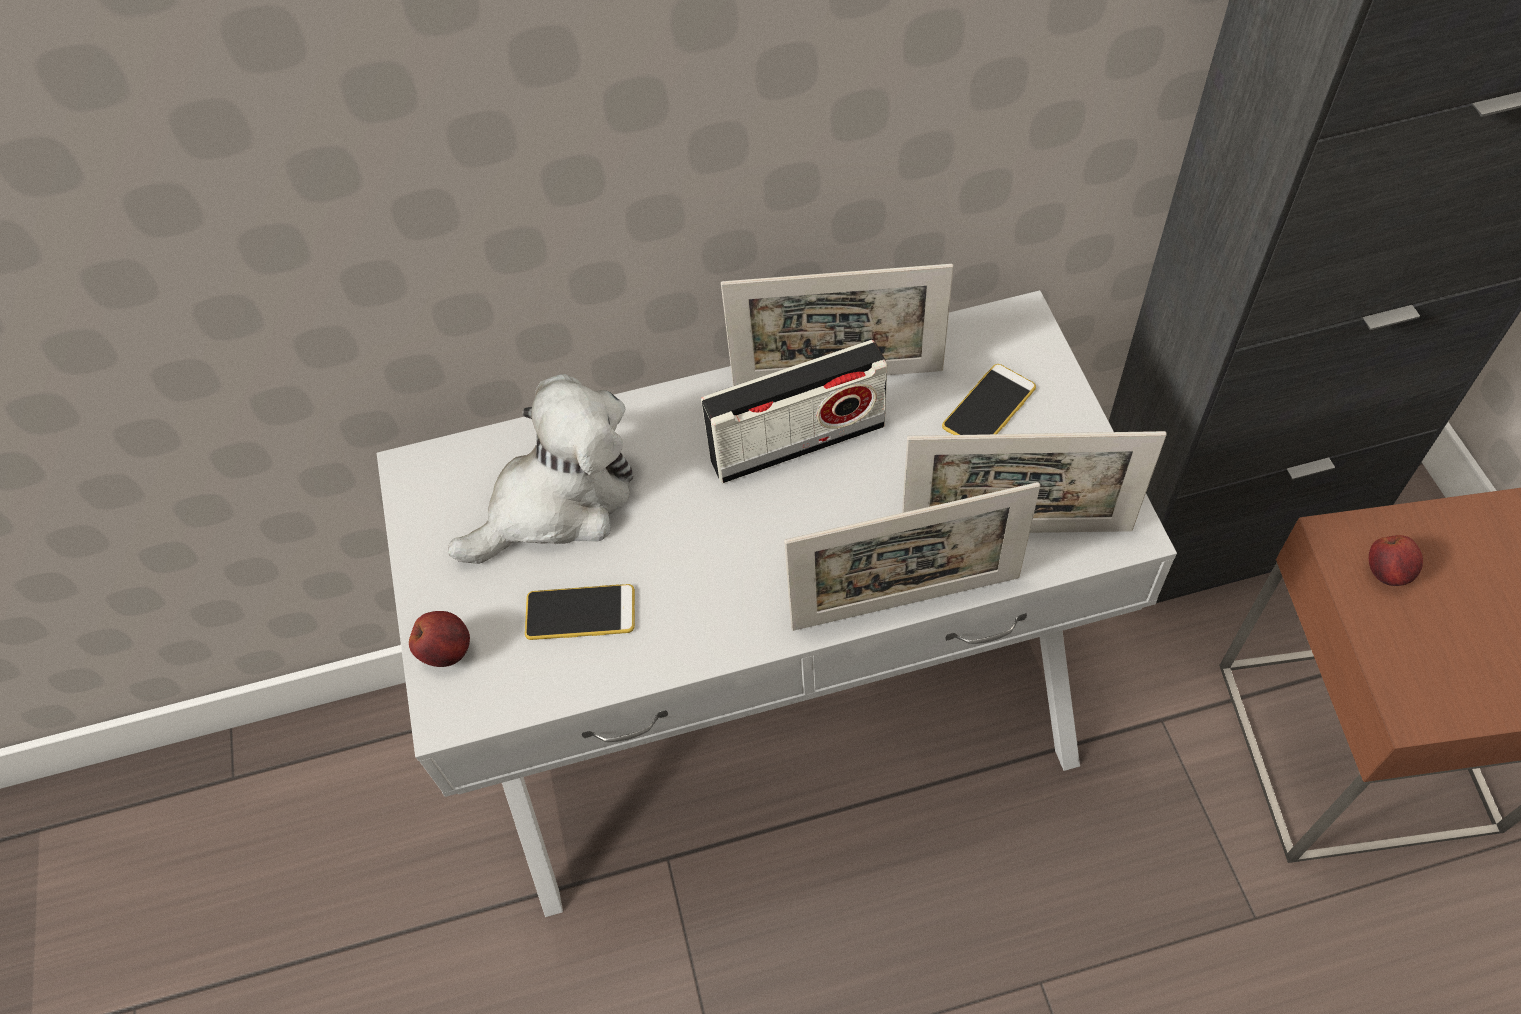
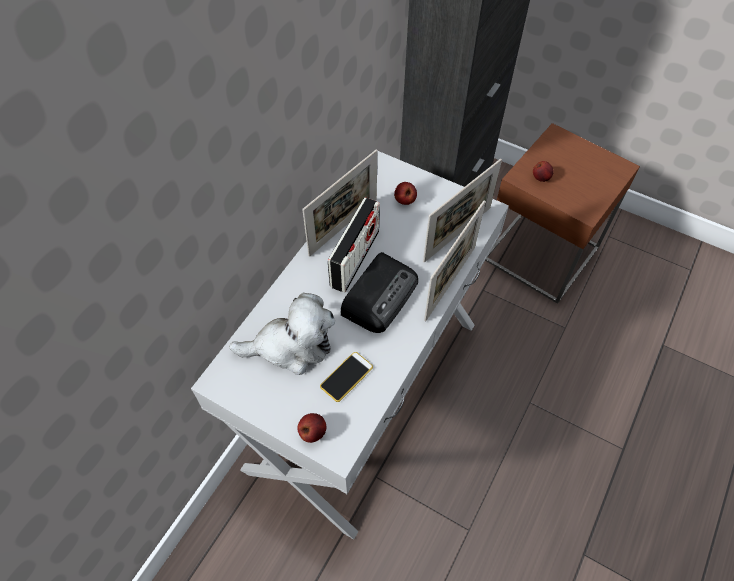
camera: 50 degrees left, 0 degrees up
plush toy [448,374,633,564] -> plush toy turned 75 degrees clockwise [229,293,335,375]
phone [942,364,1036,435] -> apple [394,182,417,205]
none -> radio [341,252,418,333]

